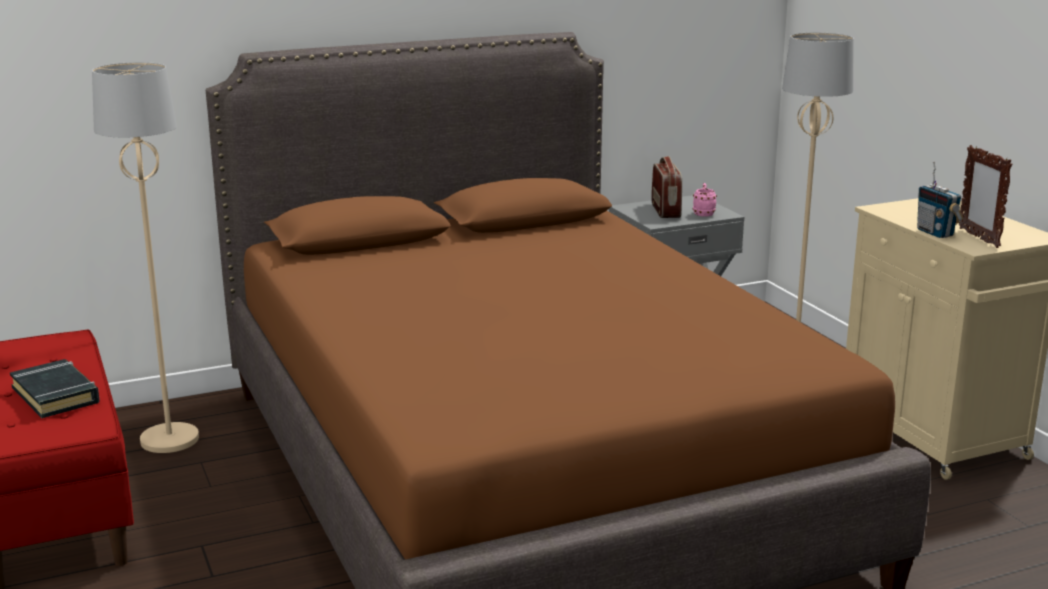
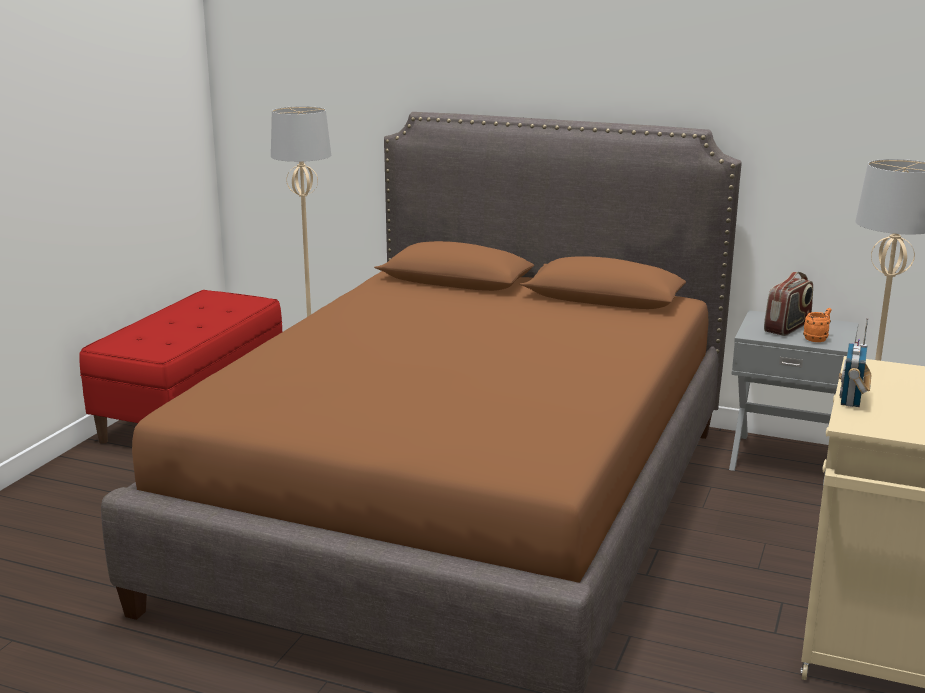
camera: 45 degrees right, 0 degrees up
black book [10,359,100,418] -> none
pink mug [692,183,717,217] -> orange mug [803,308,831,342]
picture frame [959,145,1012,248] -> none

